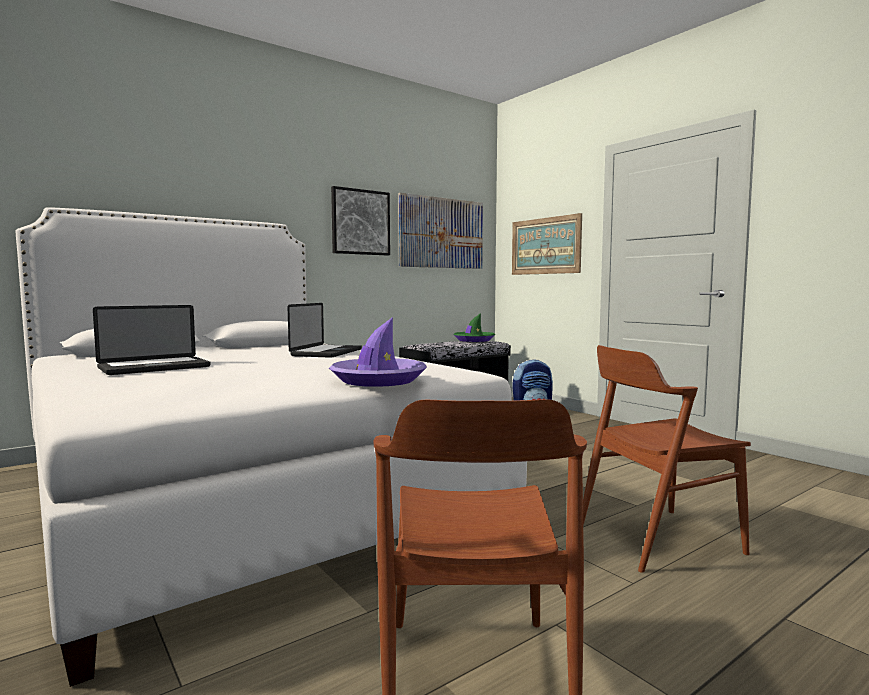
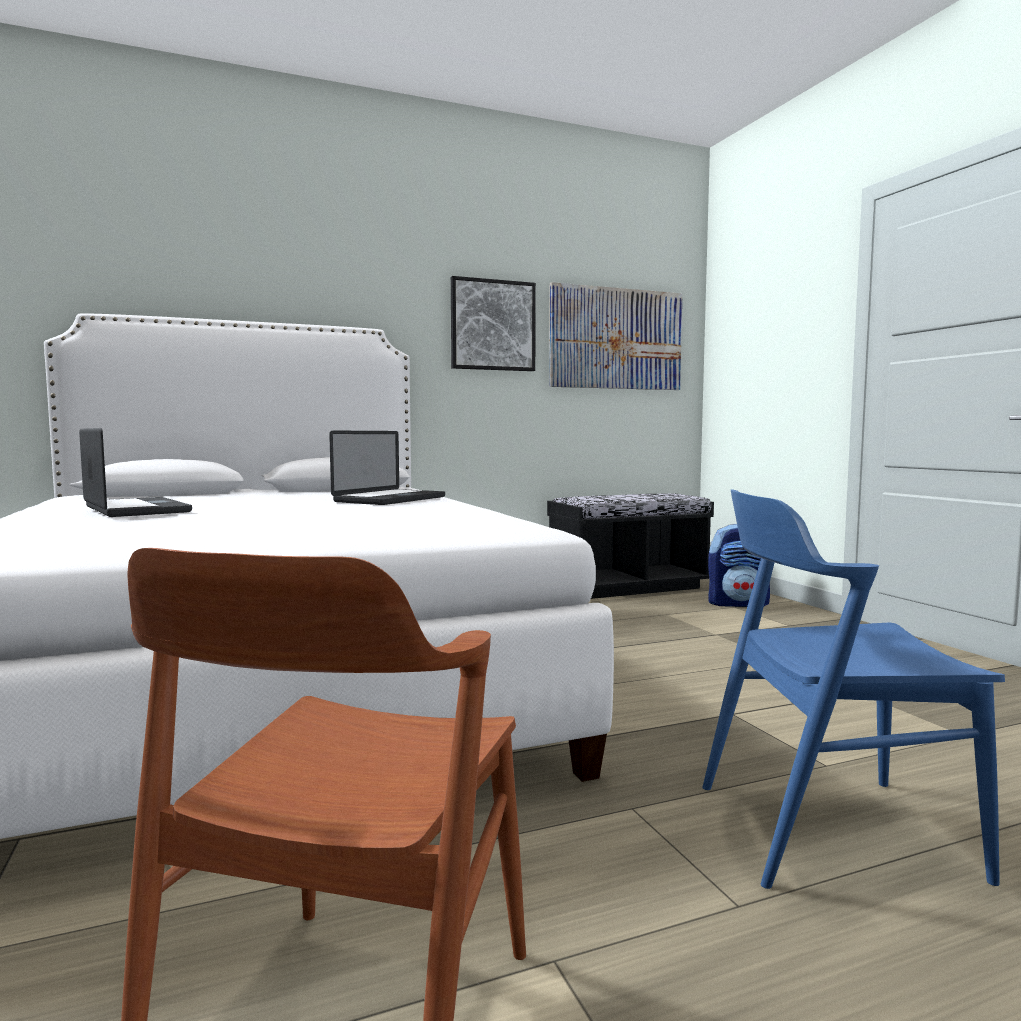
camera: 15 degrees right, 0 degrees up
laptop [93,305,211,375] -> laptop turned 105 degrees counterclockwise [79,428,192,517]
purple hat [329,317,427,387] -> none
green hat [453,313,495,342] -> none
picture [512,213,582,275] -> none
brown chair [583,345,751,573] -> blue chair [702,489,1005,889]

